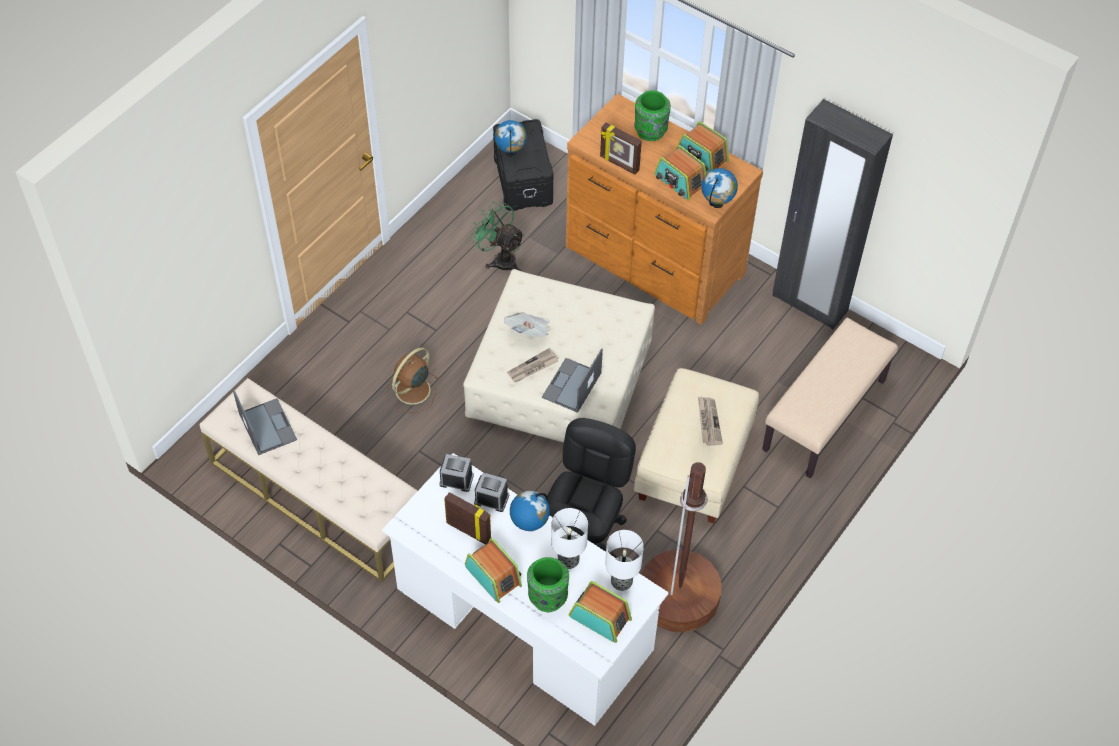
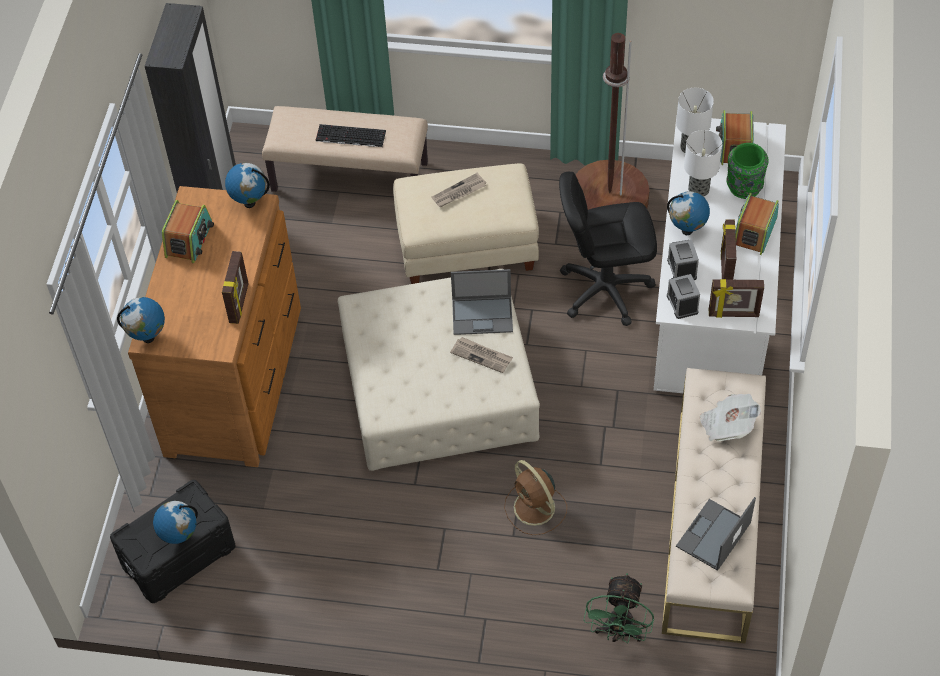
camera: 115 degrees left, 0 degrees up
brown fan [386,348,438,413] -> brown fan turned 45 degrees clockwise [504,460,567,535]
green fan [470,201,525,271] -> green fan moved to [583,573,654,643]
newspaper [504,312,550,337] -> newspaper moved to [699,394,761,441]
green vase [634,90,671,141] -> none
radio [654,145,706,201] -> none
none -> globe [117,297,165,343]
none -> keyboard [316,124,386,147]
none -> picture frame [709,279,764,318]

